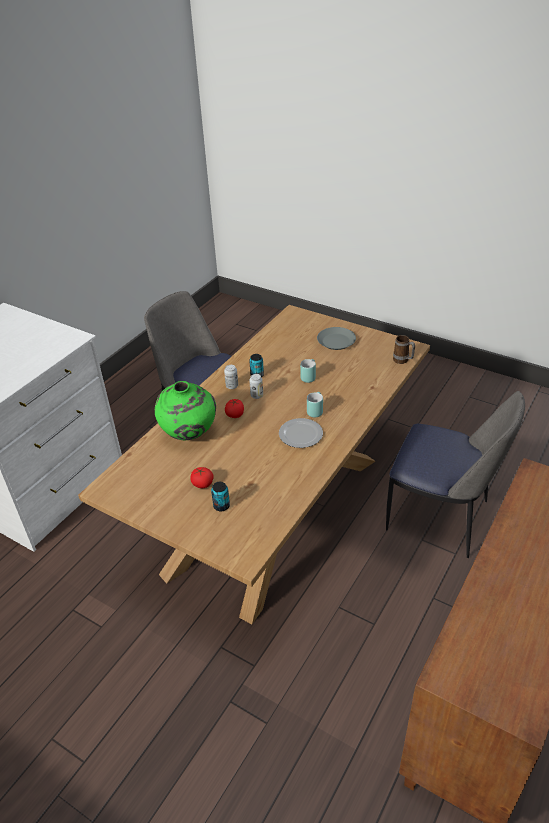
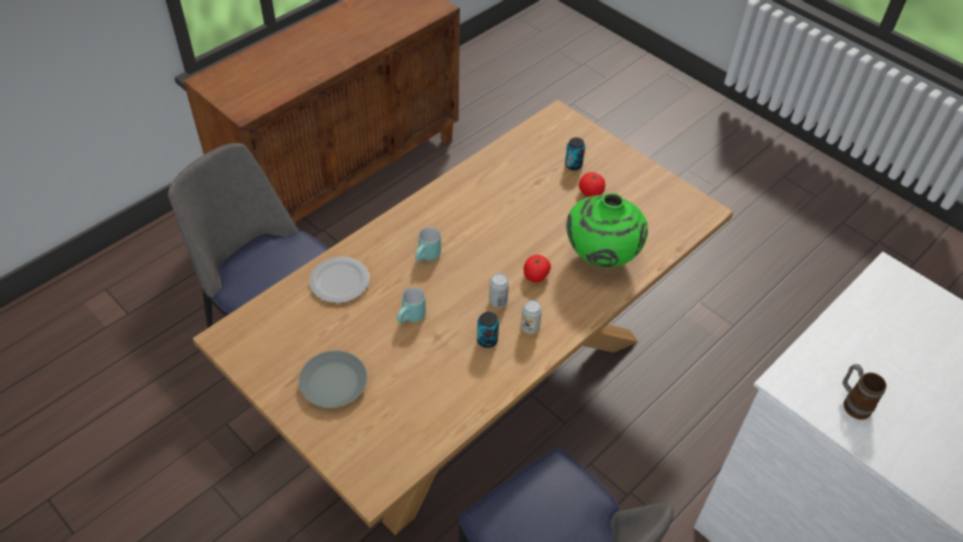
camera: 170 degrees left, 10 degrees up
plate [279,418,323,448] -> plate moved to [309,257,370,303]
mug [393,335,415,364] -> mug moved to [842,364,886,420]

